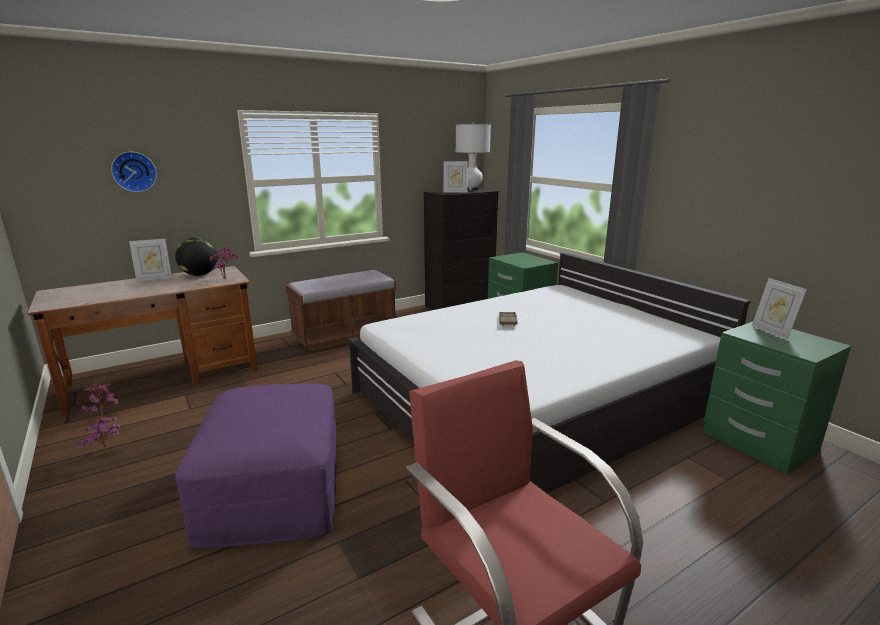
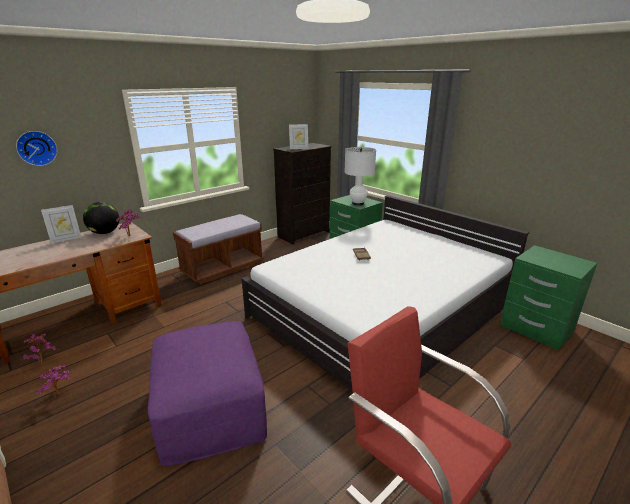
camera: 10 degrees left, 5 degrees up
white table lamp [456,122,491,191] -> white table lamp moved to [344,147,376,205]
picture frame [752,278,807,340] -> none

